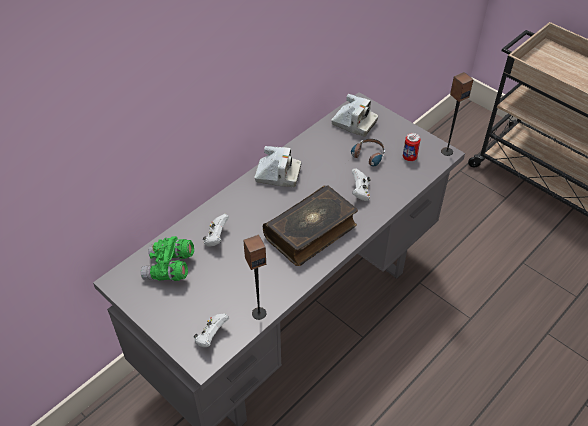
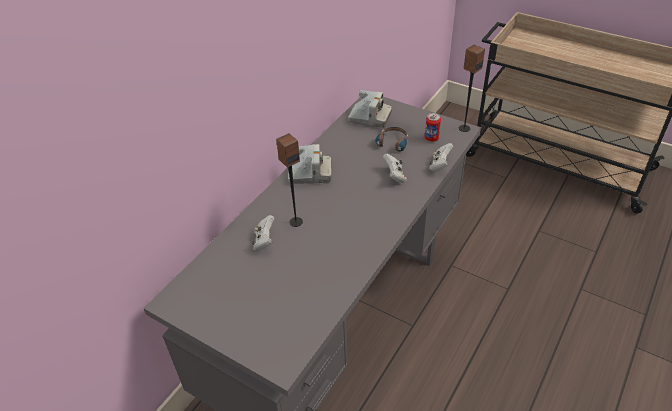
camera: 10 degrees left, 5 degrees down
green binoculars [141,236,194,281] -> none
white game controller [193,313,229,347] -> white game controller moved to [429,143,453,171]
speaker [243,234,266,320] -> speaker moved to [276,133,303,227]
book [263,185,358,266] -> none

